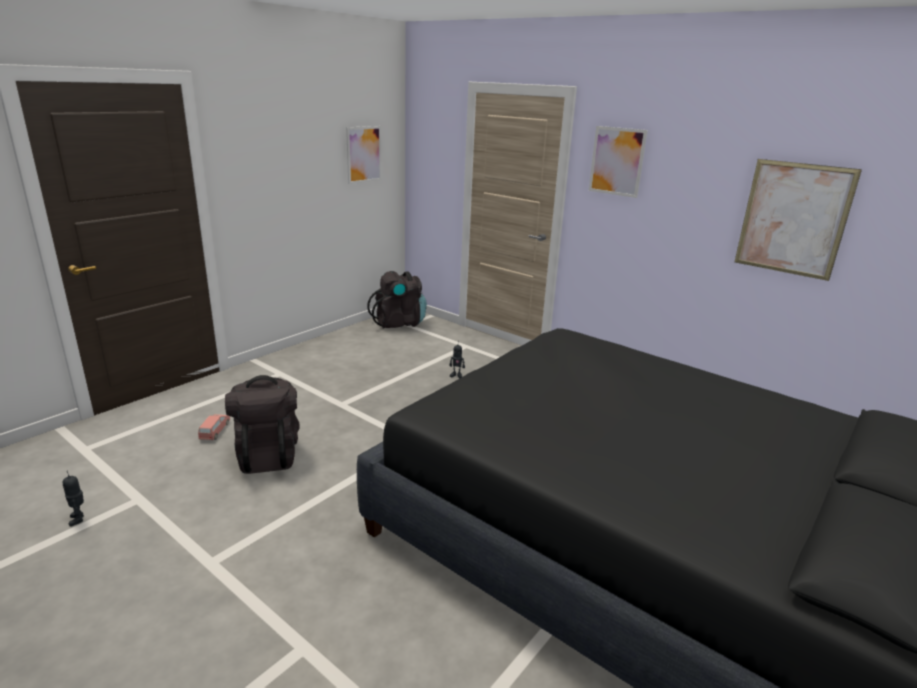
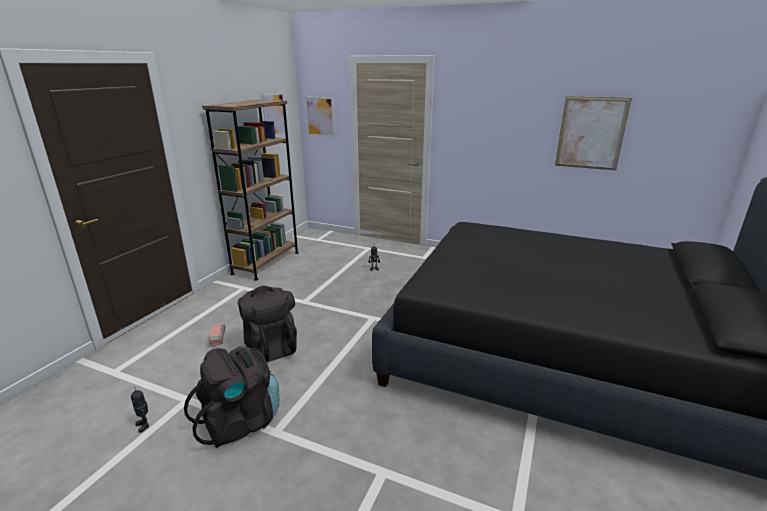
camera: 15 degrees left, 0 degrees up
black backpack [367,271,427,329] -> black backpack moved to [184,346,280,448]
picture [589,126,648,198] -> picture moved to [305,96,335,137]
none -> brown bookcase [202,100,299,281]

